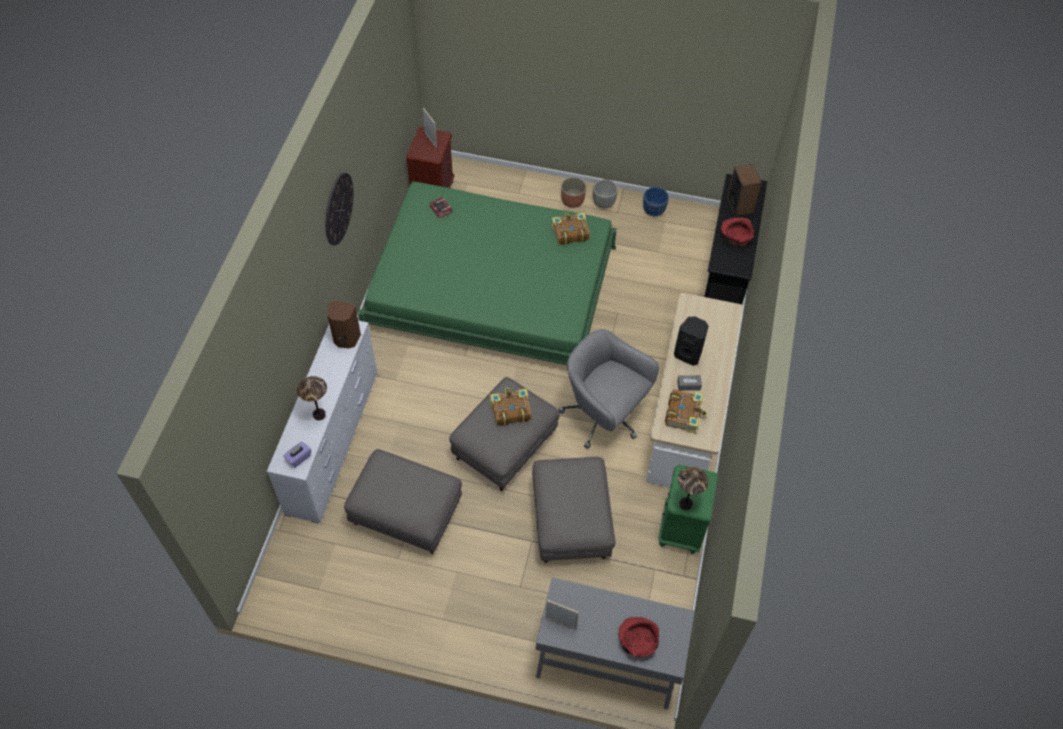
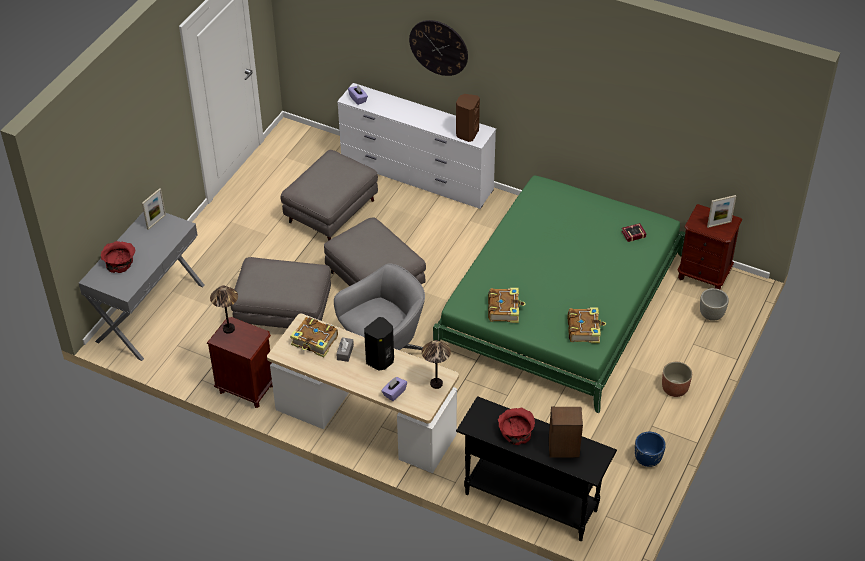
camera: 105 degrees right, 10 degrees down
table lamp [297,376,327,420] -> table lamp moved to [422,340,451,389]
wall clock [326,173,353,245] -> wall clock moved to [409,20,468,76]
book [490,388,532,426] -> book moved to [488,288,526,323]
grey planter [593,179,618,209] -> grey planter moved to [700,288,729,321]
green nightstand [658,465,718,554] -> brown nightstand [207,317,273,408]
none -> purple tissue box [381,377,407,401]

